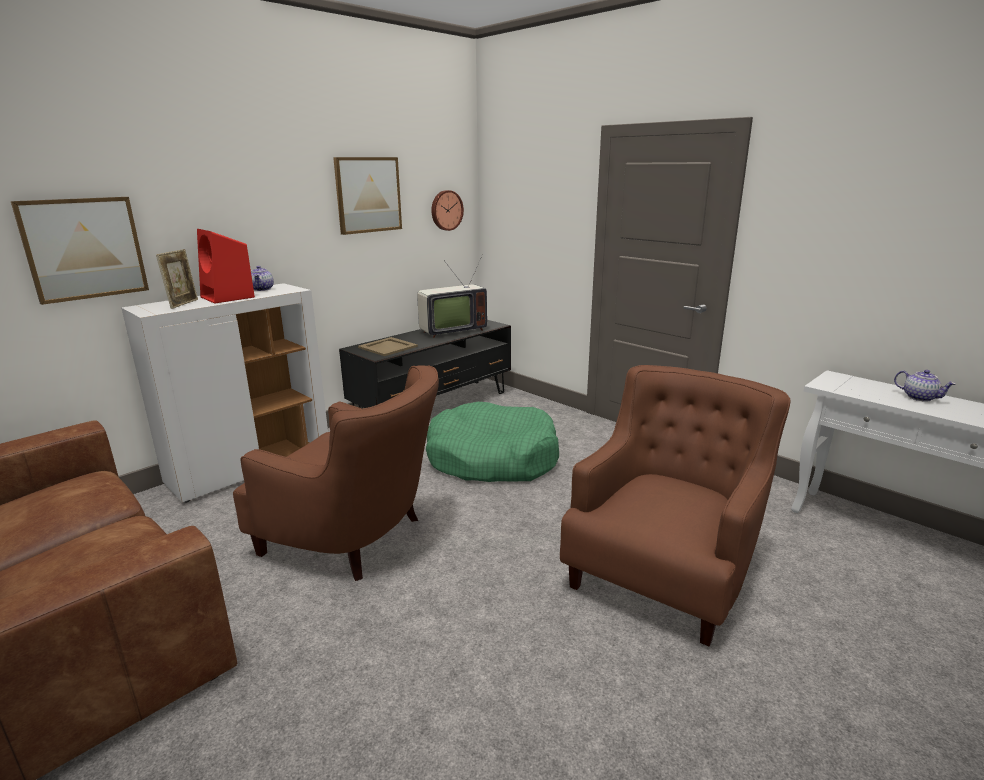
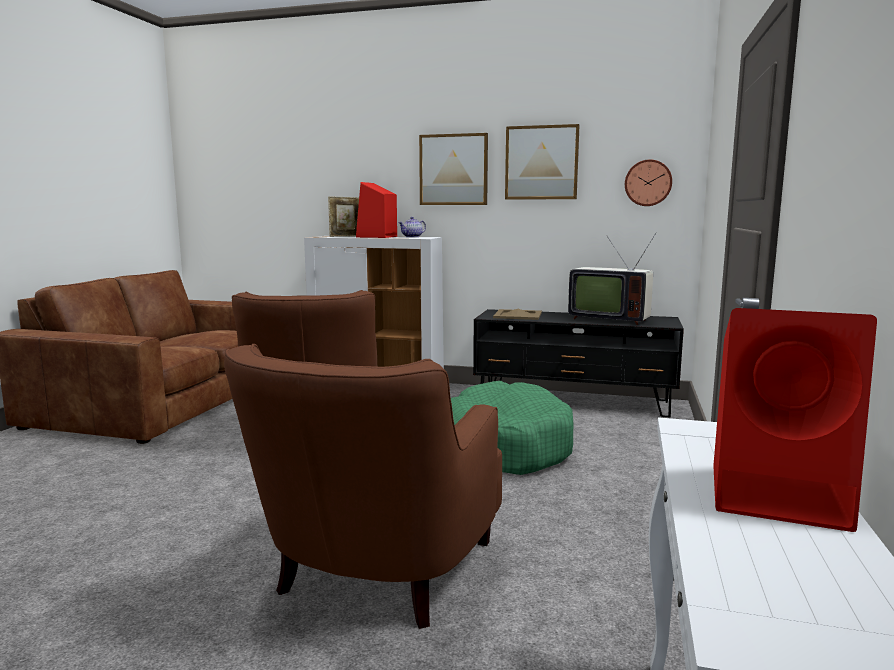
camera: 60 degrees right, 10 degrees down
picture [11,197,149,305] -> picture moved to [419,133,488,205]
brown armchair [560,365,790,646] -> brown armchair turned 105 degrees clockwise [224,344,502,629]
teapot [894,370,956,402] -> red speaker [713,308,877,532]

